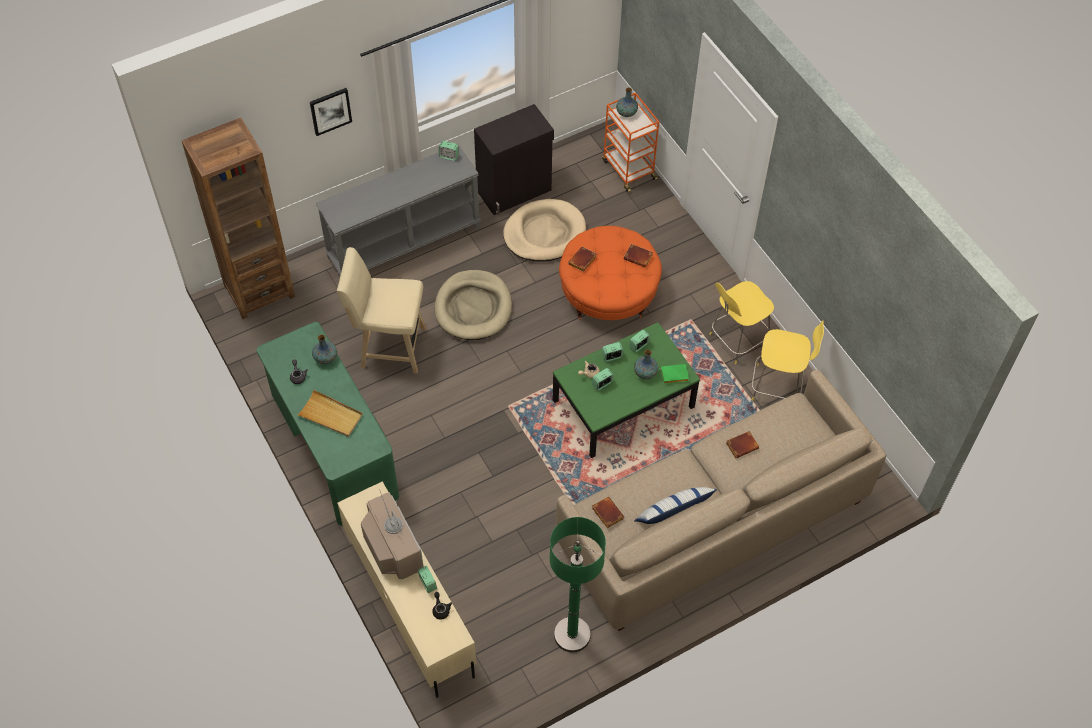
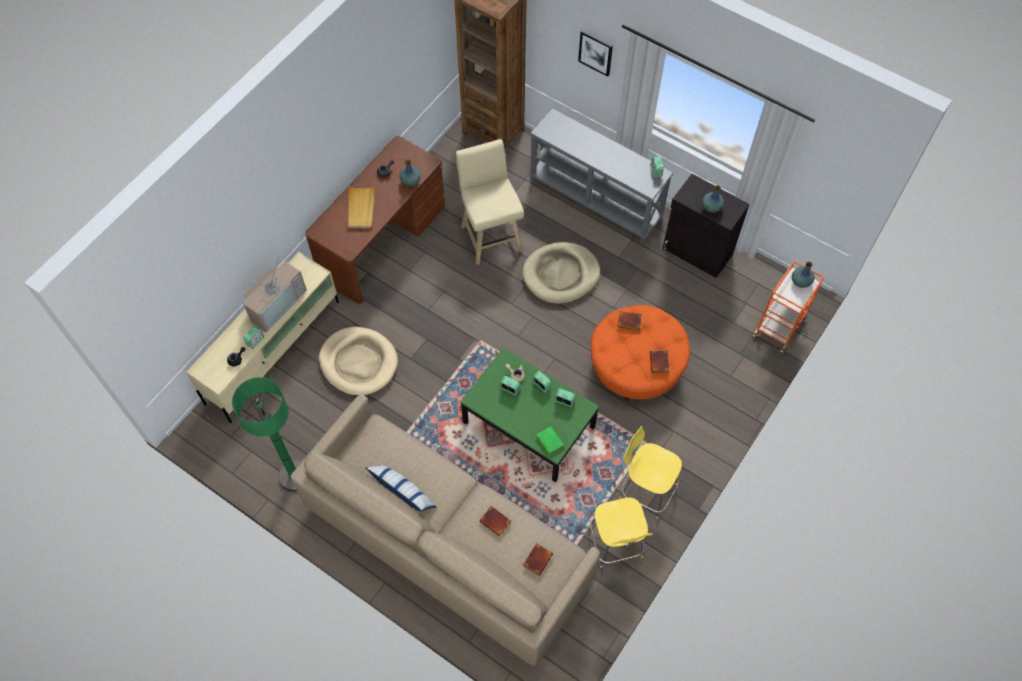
camera: 65 degrees right, 5 degrees up
green desk [256,322,399,526] -> brown desk [306,136,445,304]
beige dog bed [503,199,586,262] -> beige dog bed moved to [319,327,398,396]
brown book [592,497,624,528] -> brown book moved to [523,543,553,576]
vase [634,350,658,379] -> vase moved to [702,186,724,213]

